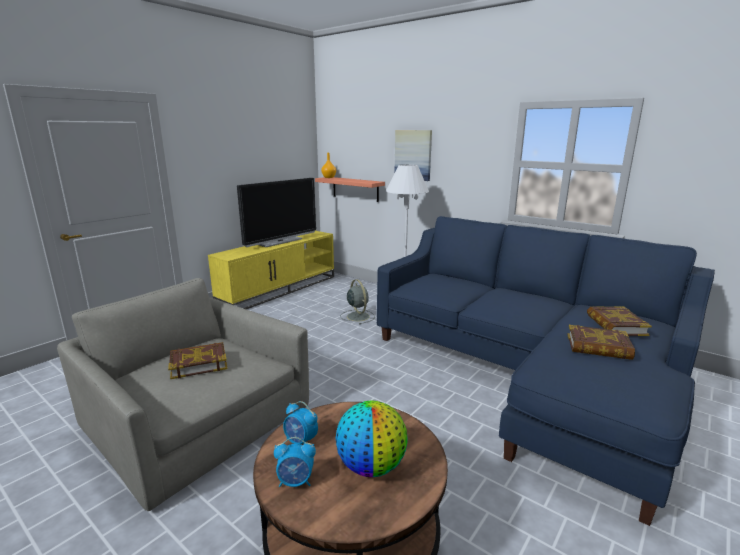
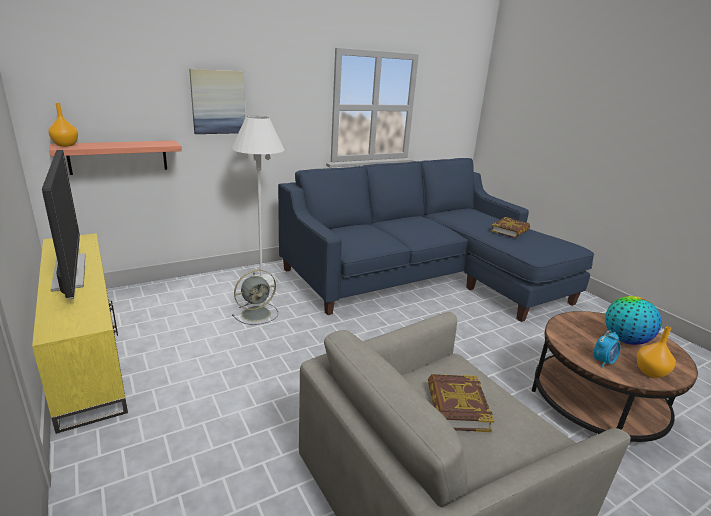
camera: 70 degrees left, 5 degrees up
alarm clock [274,437,316,487] -> orange vase [637,326,676,378]
grey fan [340,279,375,324] -> grey fan turned 150 degrees clockwise [232,269,278,325]
book [587,306,652,336] -> none

